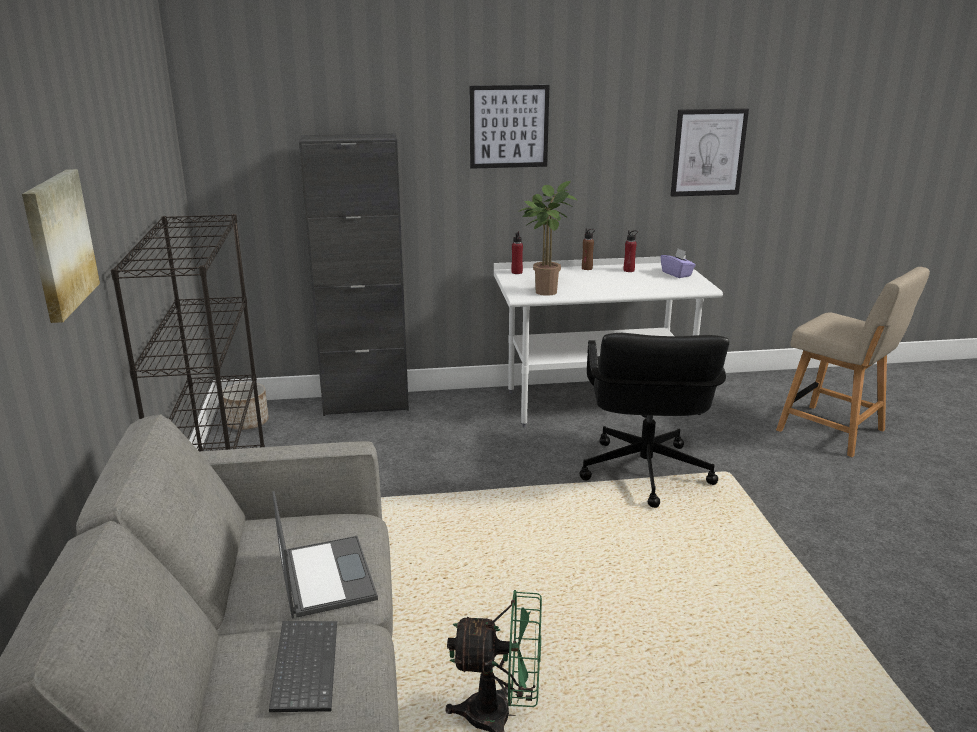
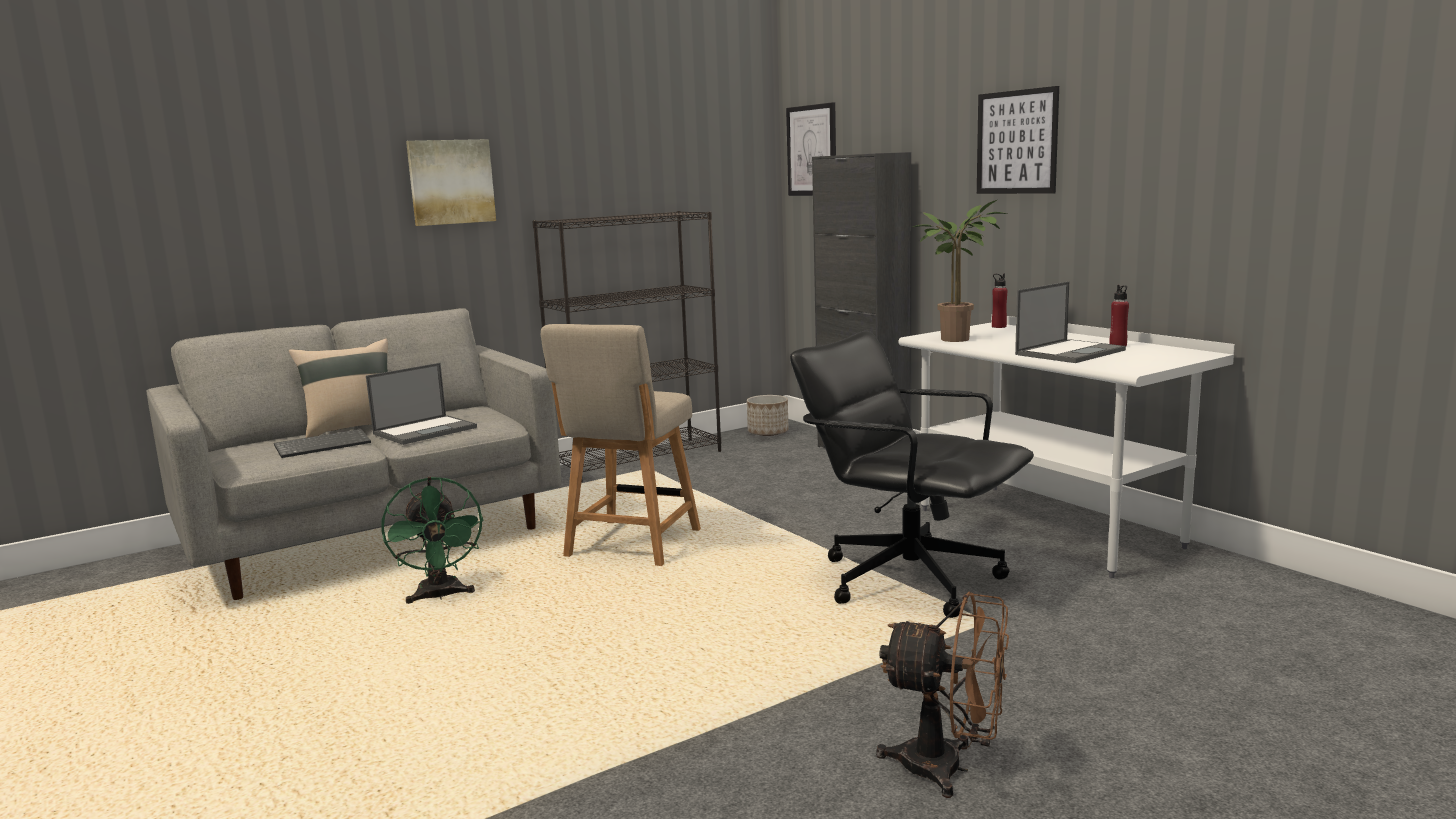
camera: 65 degrees right, 10 degrees down
black office chair [579,333,729,508] -> black office chair turned 60 degrees clockwise [790,331,1034,618]
brown bottle [582,228,595,270] -> none
purple tissue box [661,249,696,278] -> none
picture [671,108,749,197] -> picture moved to [786,102,836,196]
beige chair [776,267,930,457] -> beige chair moved to [541,324,701,566]
none -> beige pillow [289,339,388,438]
none -> brown fan [876,592,1009,798]
none -> laptop [1015,281,1126,363]

